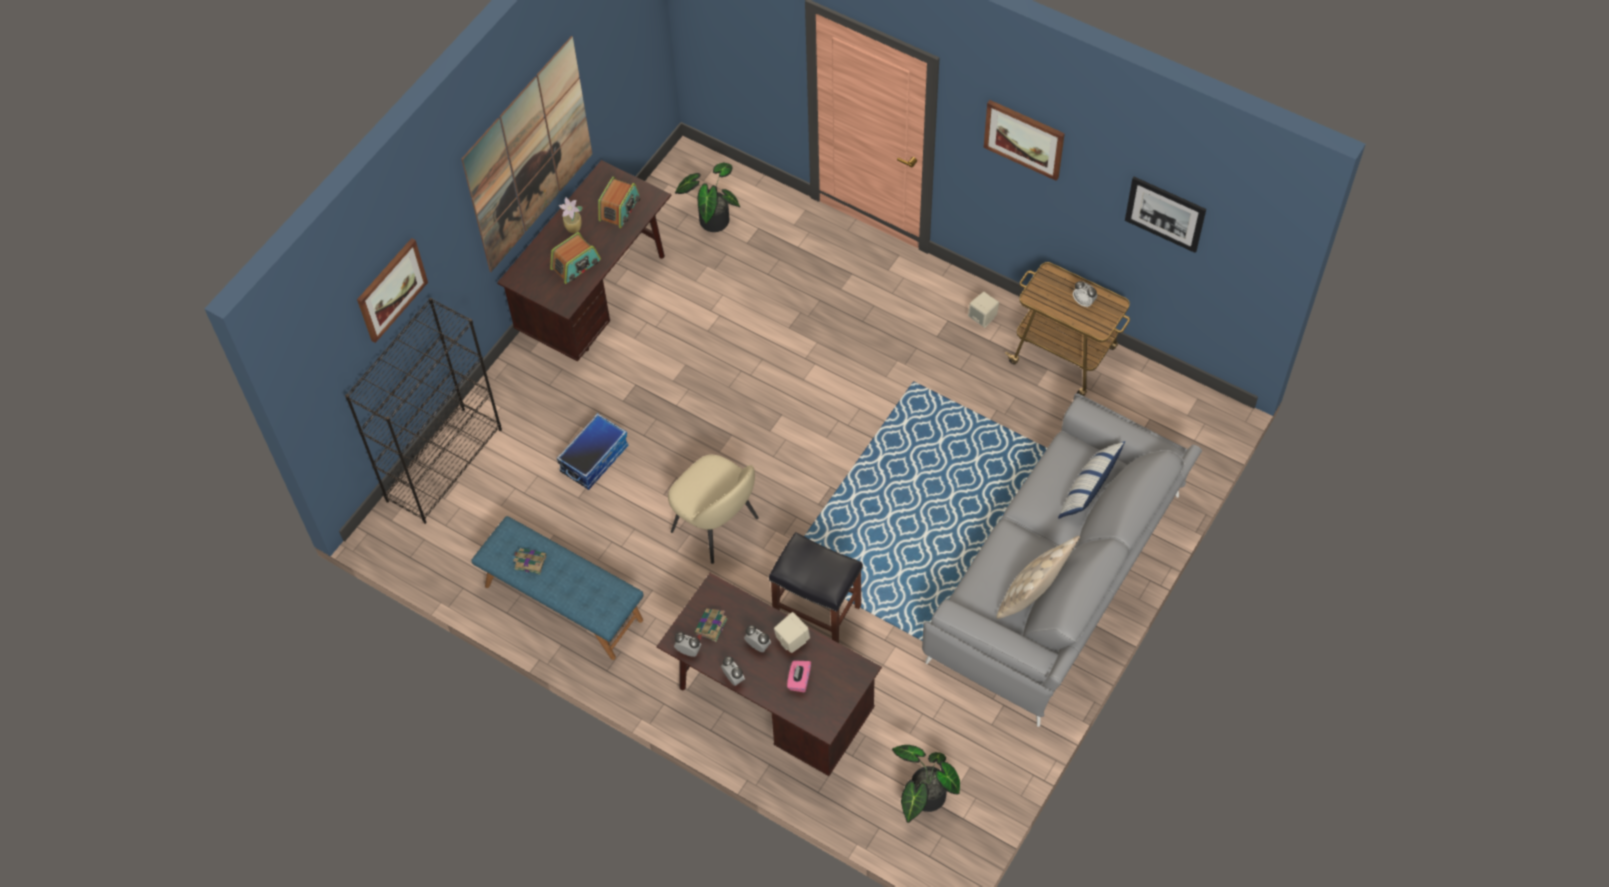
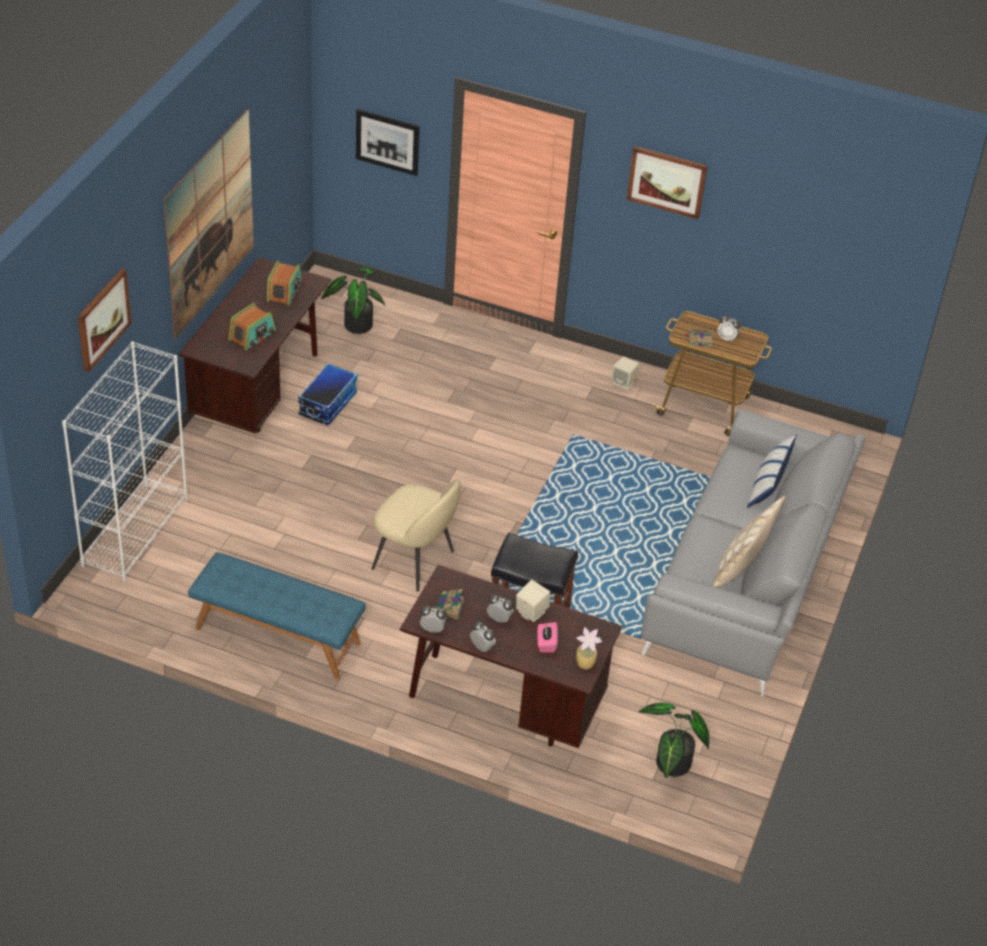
camera: 15 degrees left, 15 degrees down
black bookcase [345,298,502,524] -> white bookcase [62,341,187,582]
book [513,548,546,574] -> book moved to [684,329,714,347]
storage box [556,413,628,490] -> storage box moved to [298,363,358,426]
potted plant [559,197,583,233] -> potted plant moved to [576,627,603,669]
picture [1125,177,1206,253] -> picture moved to [356,109,419,176]

